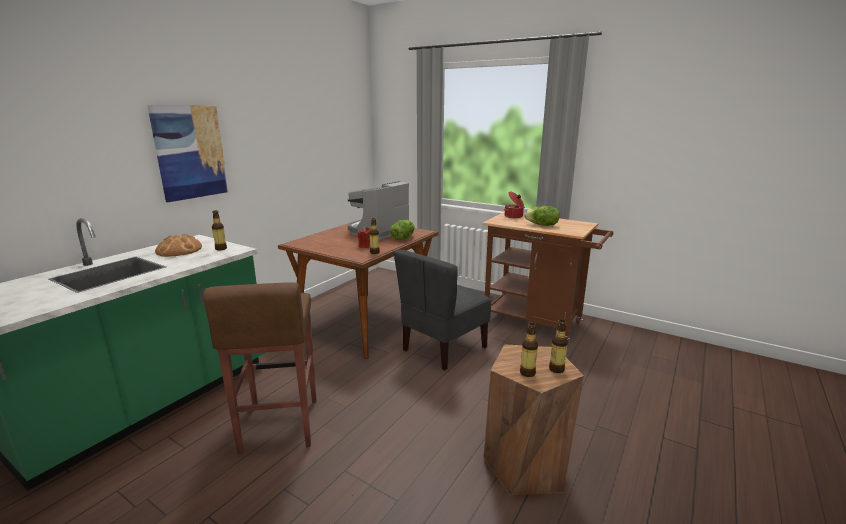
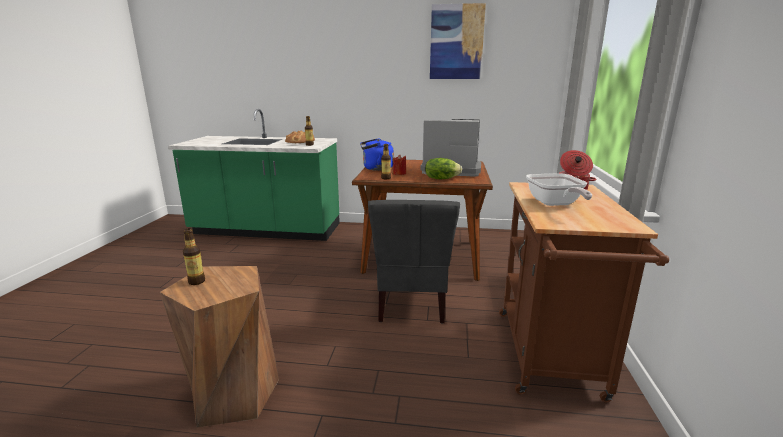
camera: 65 degrees right, 0 degrees up
picture [147,105,229,202] -> picture moved to [430,3,486,79]
brown stool [203,282,317,454] -> none
grey chair [394,249,491,371] -> grey chair turned 105 degrees counterclockwise [368,200,460,324]
lettuce [524,206,560,226] -> frying pan [526,173,592,206]
bottle [549,320,568,373] -> none
none -> blue kettle [360,139,394,171]

